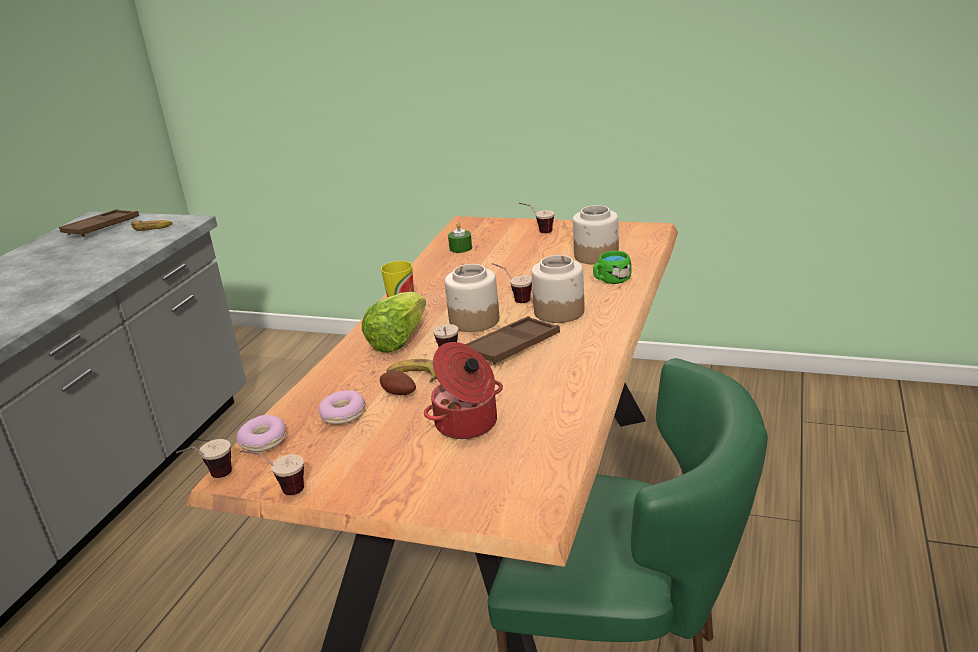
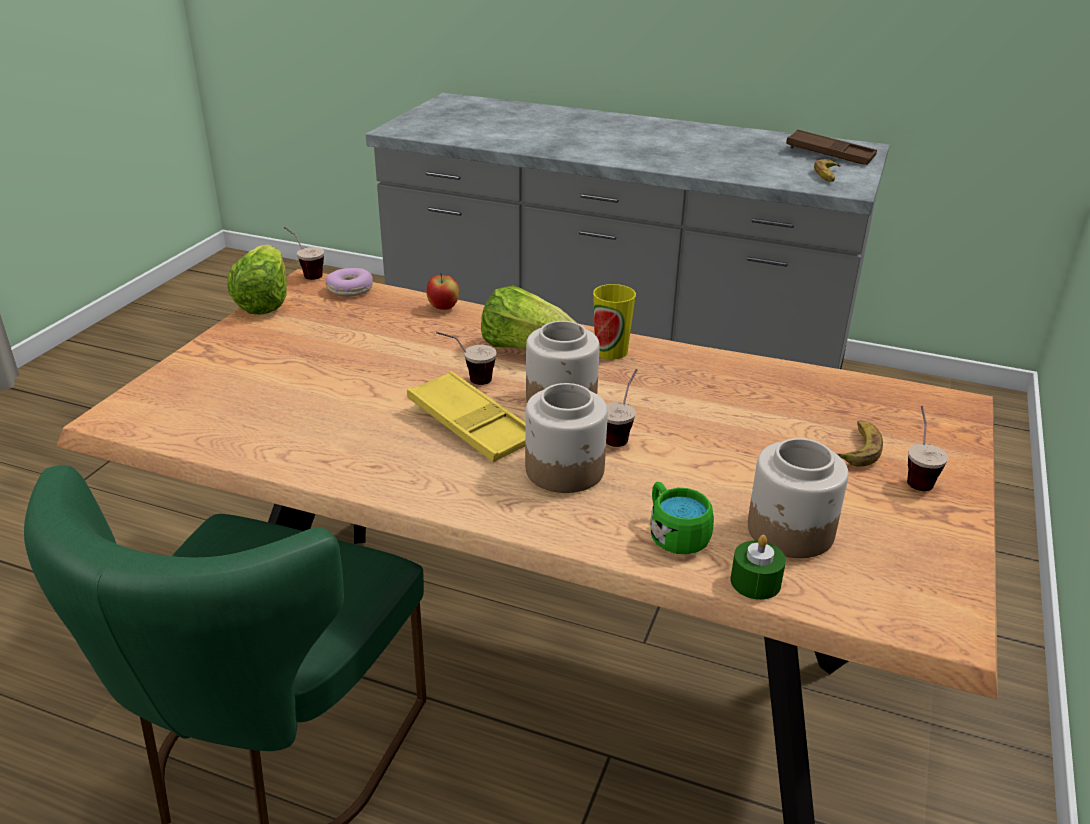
camera: 90 degrees right, 5 degrees up
cup [240,450,304,495] -> lettuce [227,245,287,315]
donut [318,390,366,425] -> none
potato [380,370,416,395] -> none
banana [387,359,437,383] -> banana moved to [836,421,883,467]
cooking pot [424,342,503,439] -> none
green candle [448,223,472,253] -> green candle moved to [731,535,786,600]
brown tray [466,316,560,365] -> yellow tray [407,371,525,463]
none -> apple [426,273,459,310]

